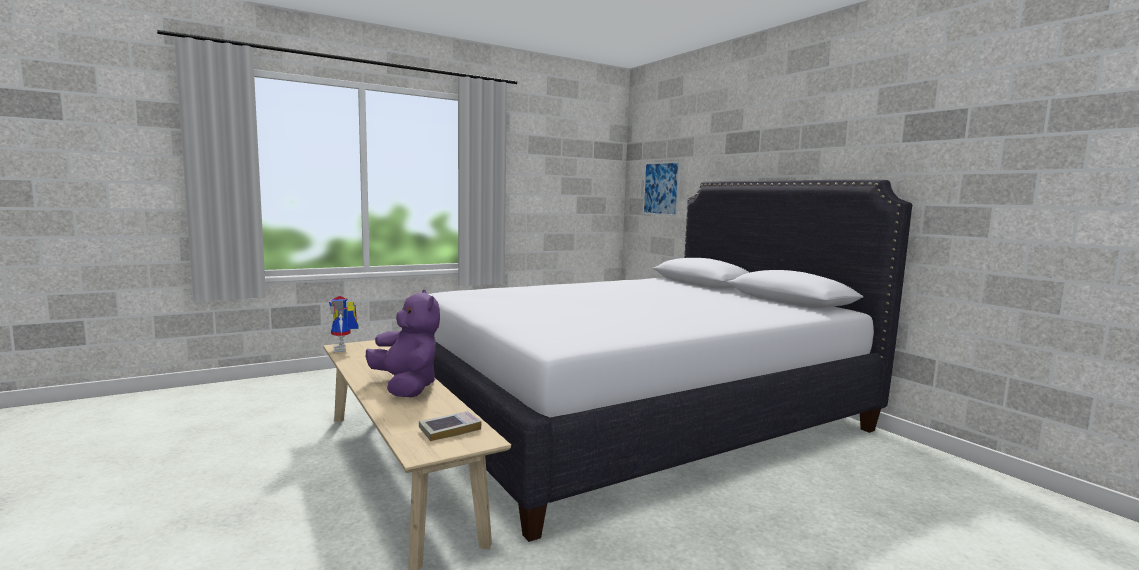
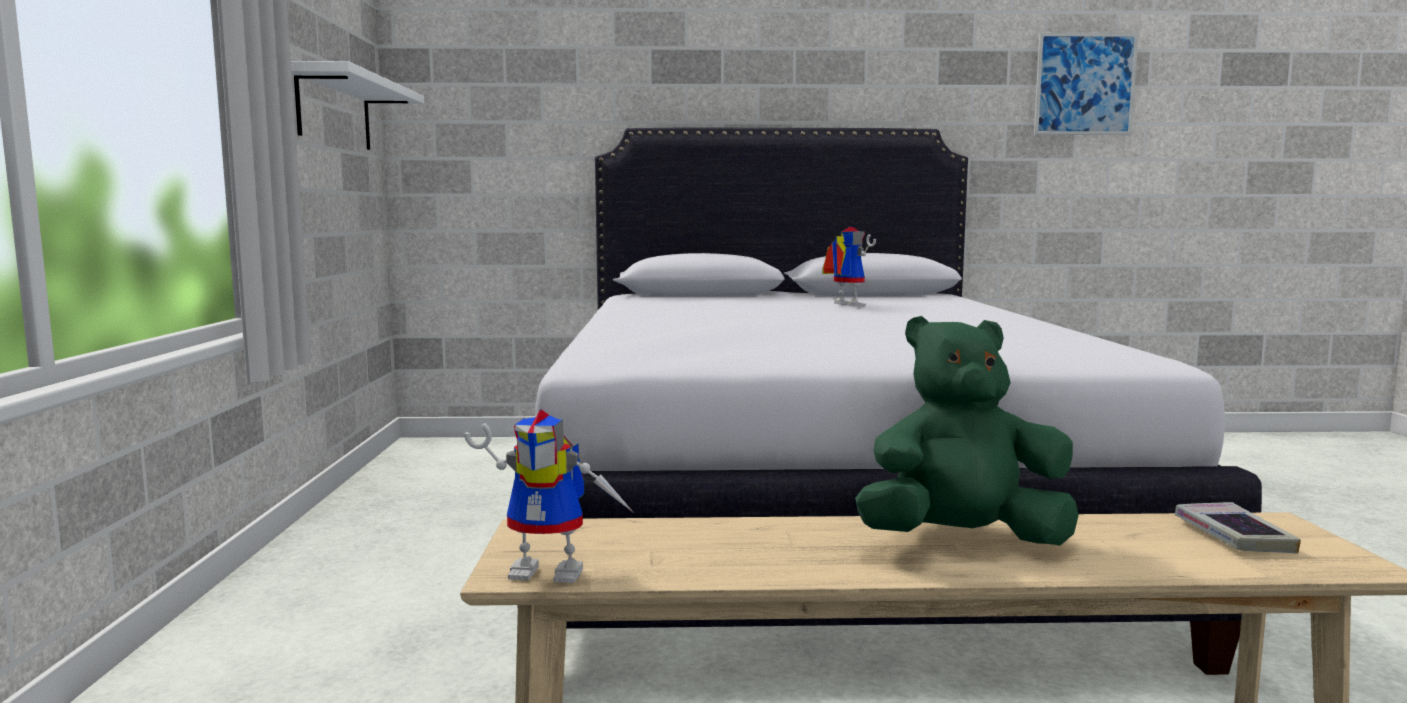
camera: 60 degrees left, 0 degrees up
purple plush toy [366,289,440,398] -> green plush toy [855,316,1079,546]
picture [643,161,681,216] -> picture moved to [1034,33,1139,135]
none -> white shelf [291,61,424,150]
none -> toy robot [822,227,876,307]

